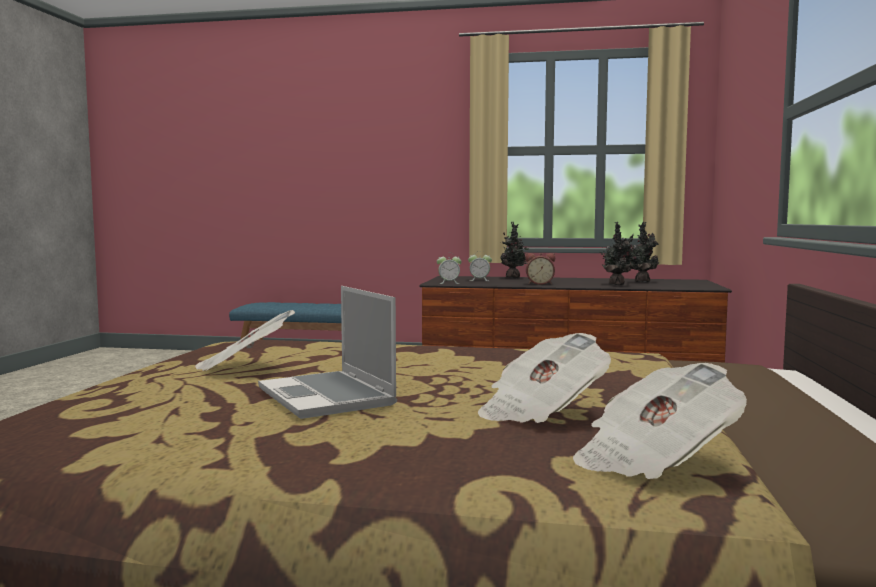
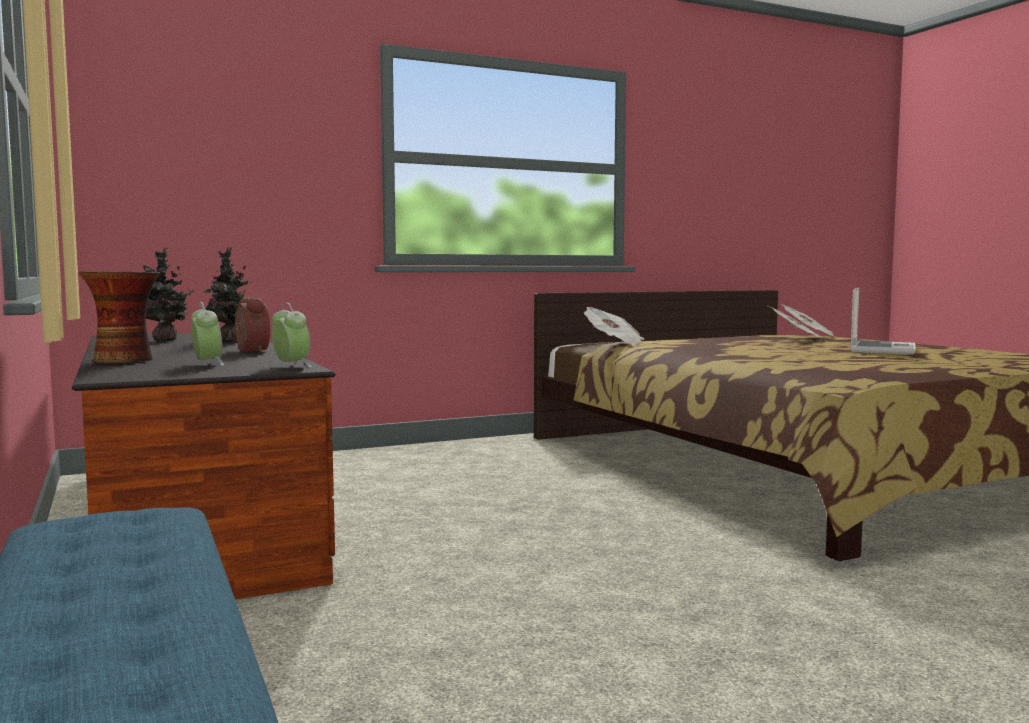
camera: 125 degrees left, 0 degrees up
newspaper [195,310,295,371] -> newspaper moved to [584,307,644,345]
potted plant [501,222,529,278] -> vase [79,271,160,363]

